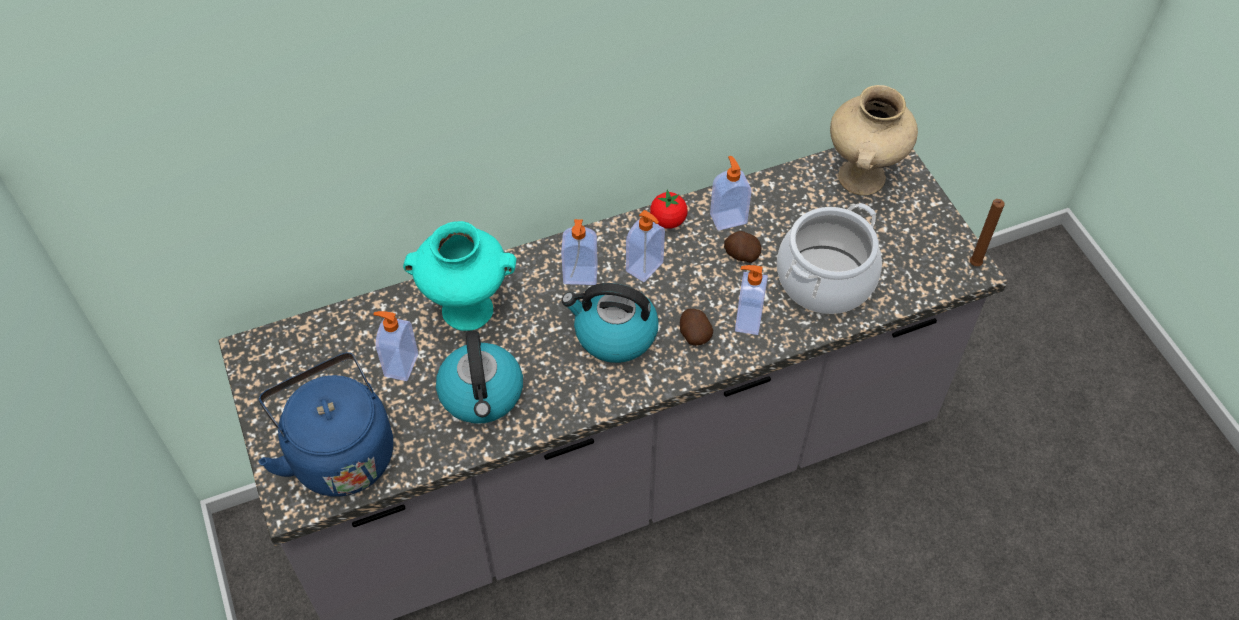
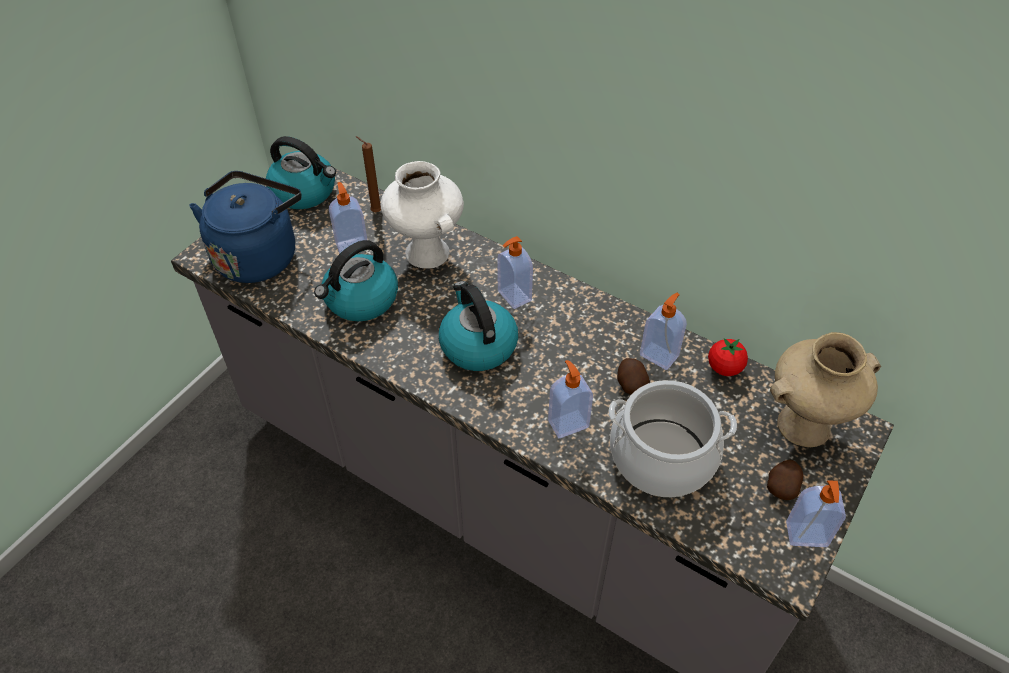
camera: 55 degrees right, 5 degrees down
turquoise vase [403,221,516,331] -> white vase [380,161,464,268]
soap dispenser [626,210,665,282] -> soap dispenser moved to [786,480,846,547]
tomato [650,190,688,229] -> tomato moved to [708,338,748,376]
potato [680,309,713,346] -> potato moved to [767,460,803,500]
brown candle [970,199,1005,266] -> brown candle moved to [356,136,381,212]
none -> kettle [266,136,336,209]

